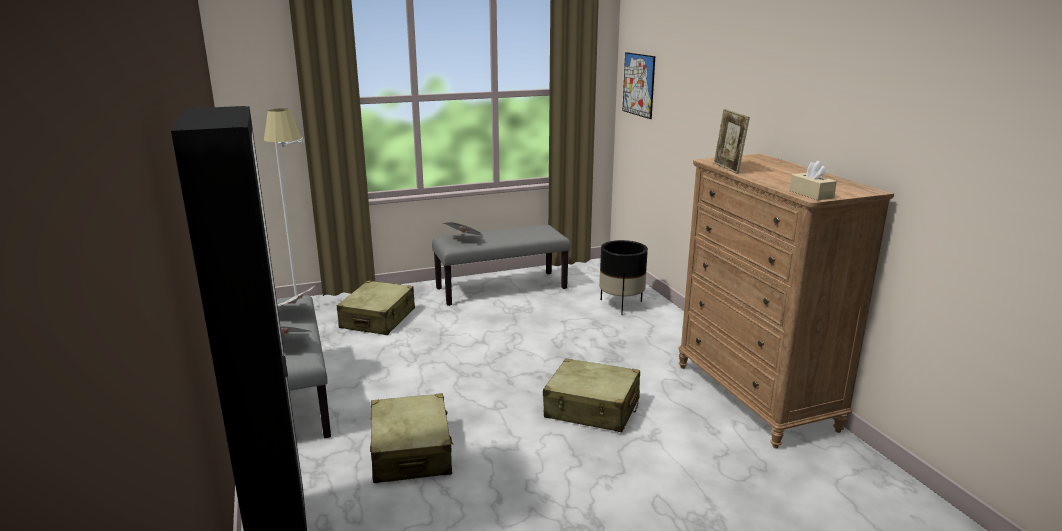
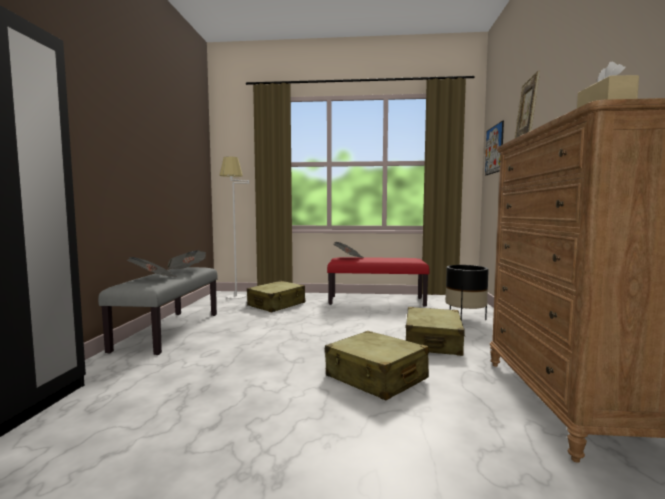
camera: 25 degrees right, 15 degrees down
beige suitcase [370,393,454,483] -> beige suitcase moved to [405,307,465,356]
grey bench [432,225,570,306] -> red bench [327,257,429,307]

